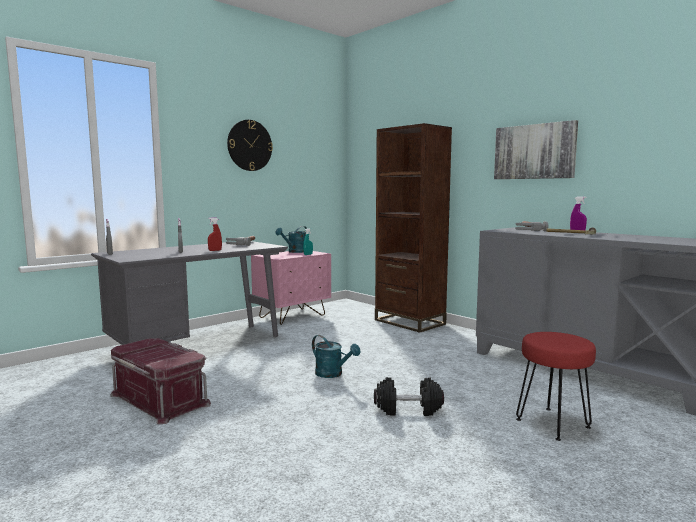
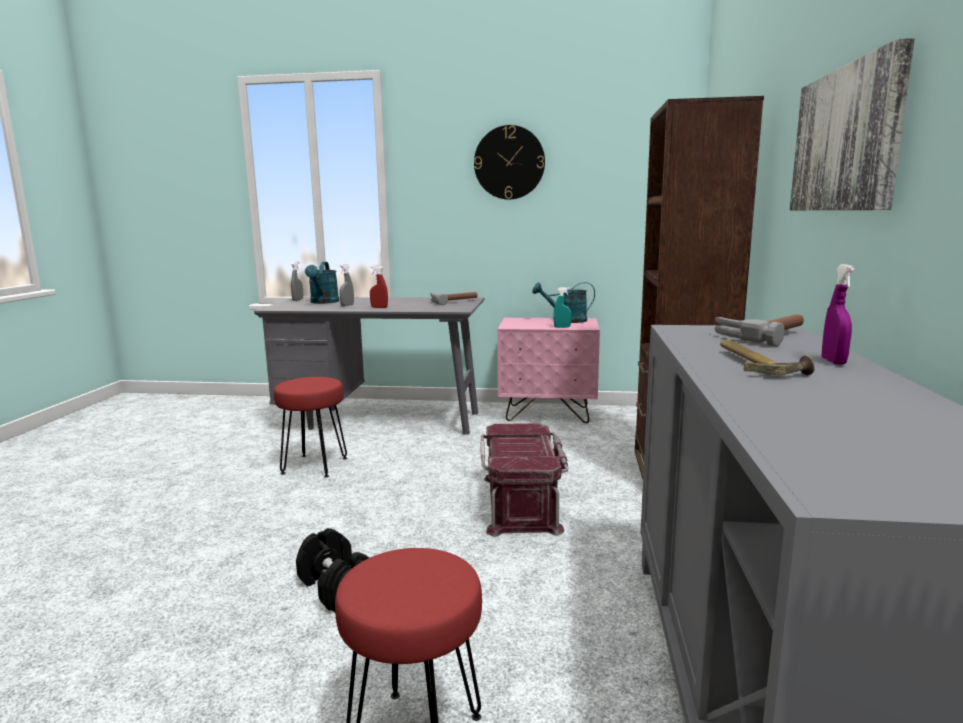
camera: 50 degrees right, 5 degrees up
red storage box [110,338,211,424] -> red storage box moved to [480,423,568,537]
turquoise watering can [312,335,360,378] -> turquoise watering can moved to [305,262,339,304]
none -> red stool [274,377,347,478]

